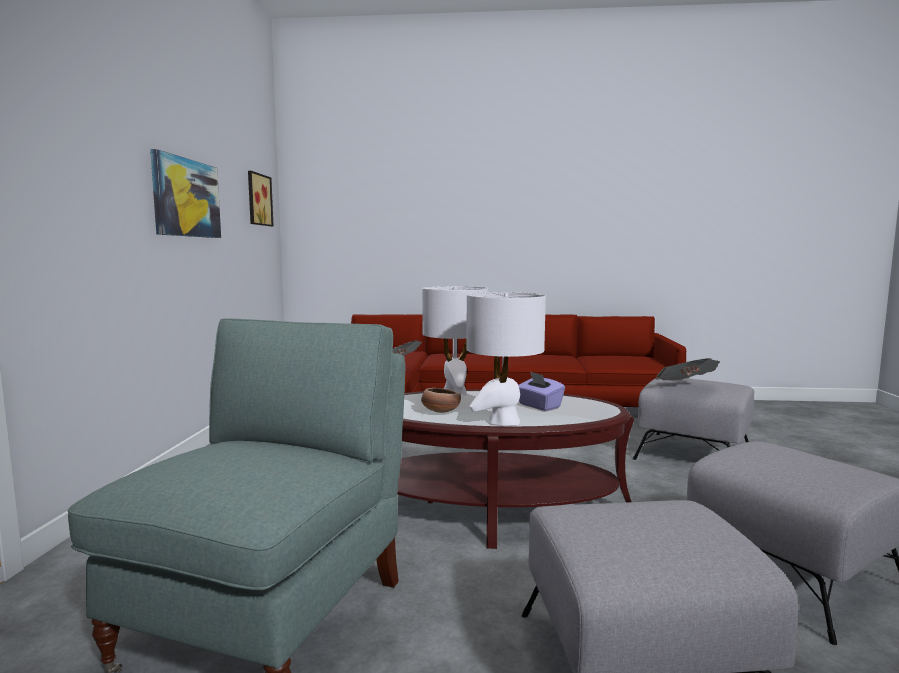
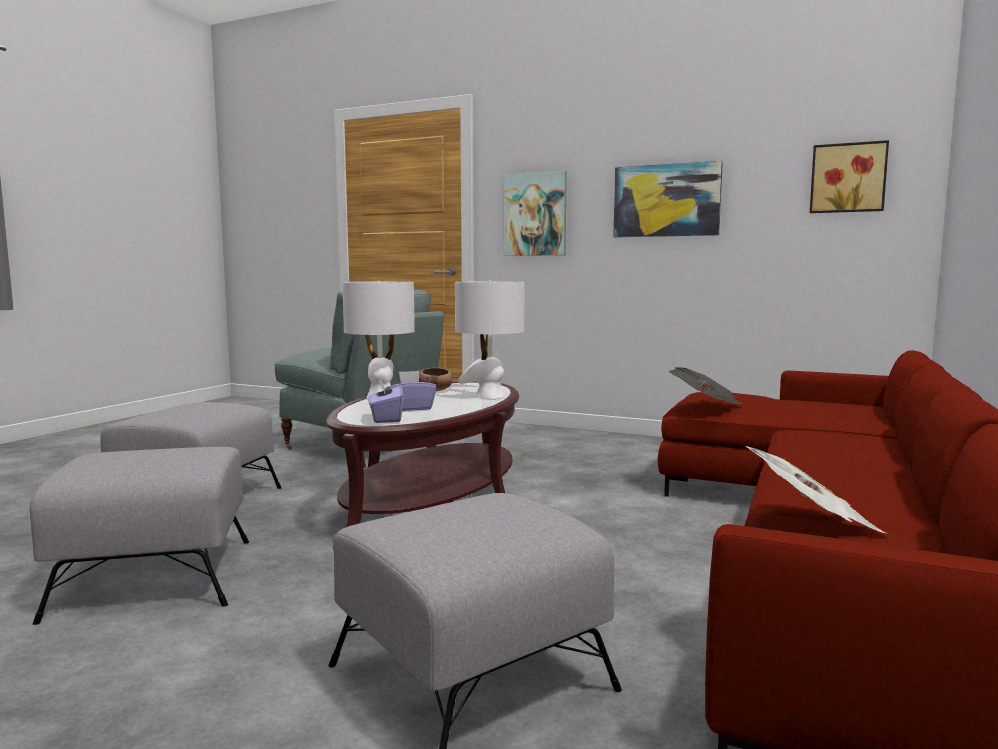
camera: 110 degrees right, 0 degrees up
newspaper [655,358,720,380] -> newspaper moved to [745,446,886,533]
none -> purple tissue box [368,378,403,423]
none -> picture [504,171,567,256]

